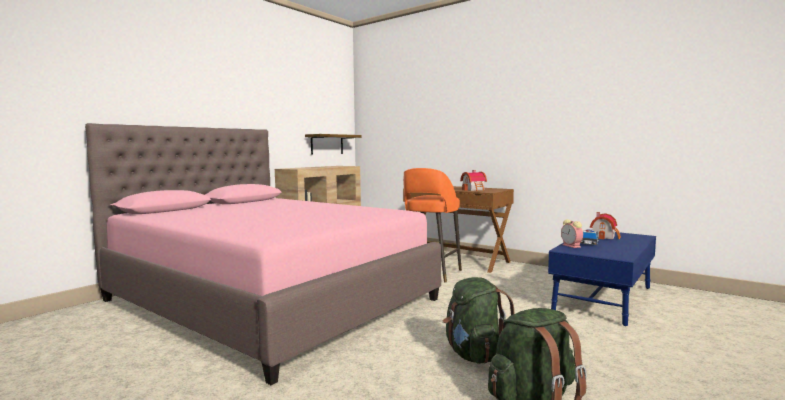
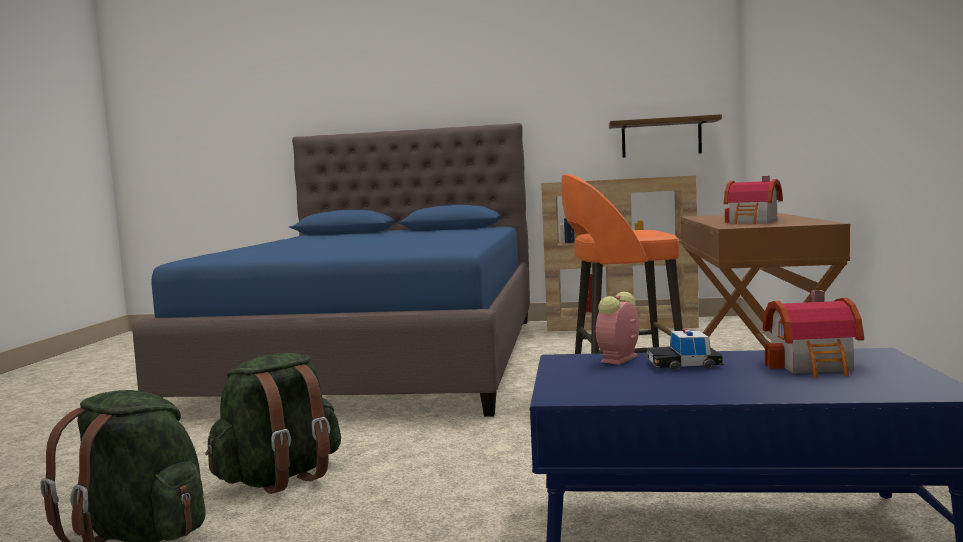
camera: 60 degrees right, 0 degrees up
pink bed [85,123,441,385] -> blue bed [132,123,530,417]

